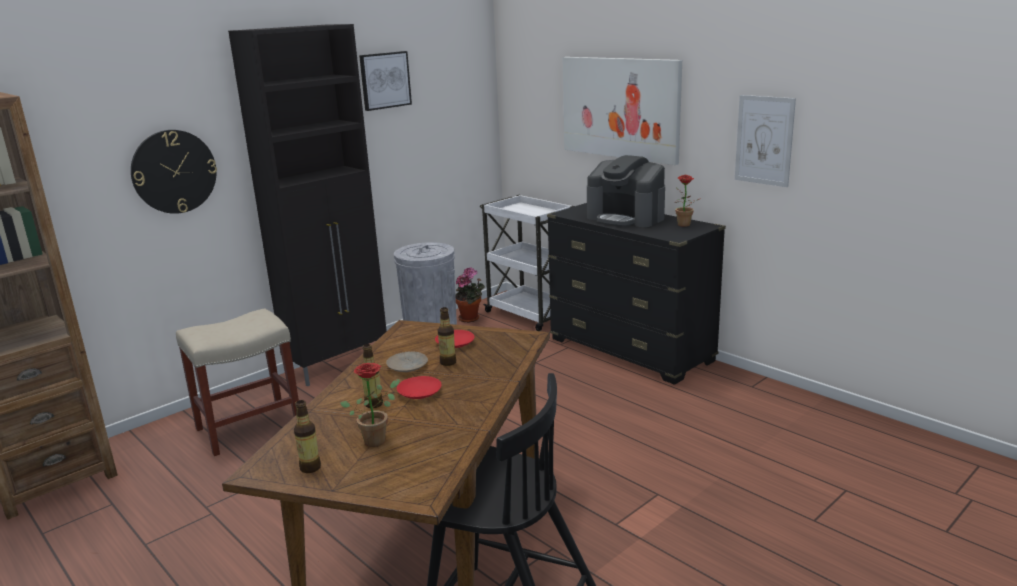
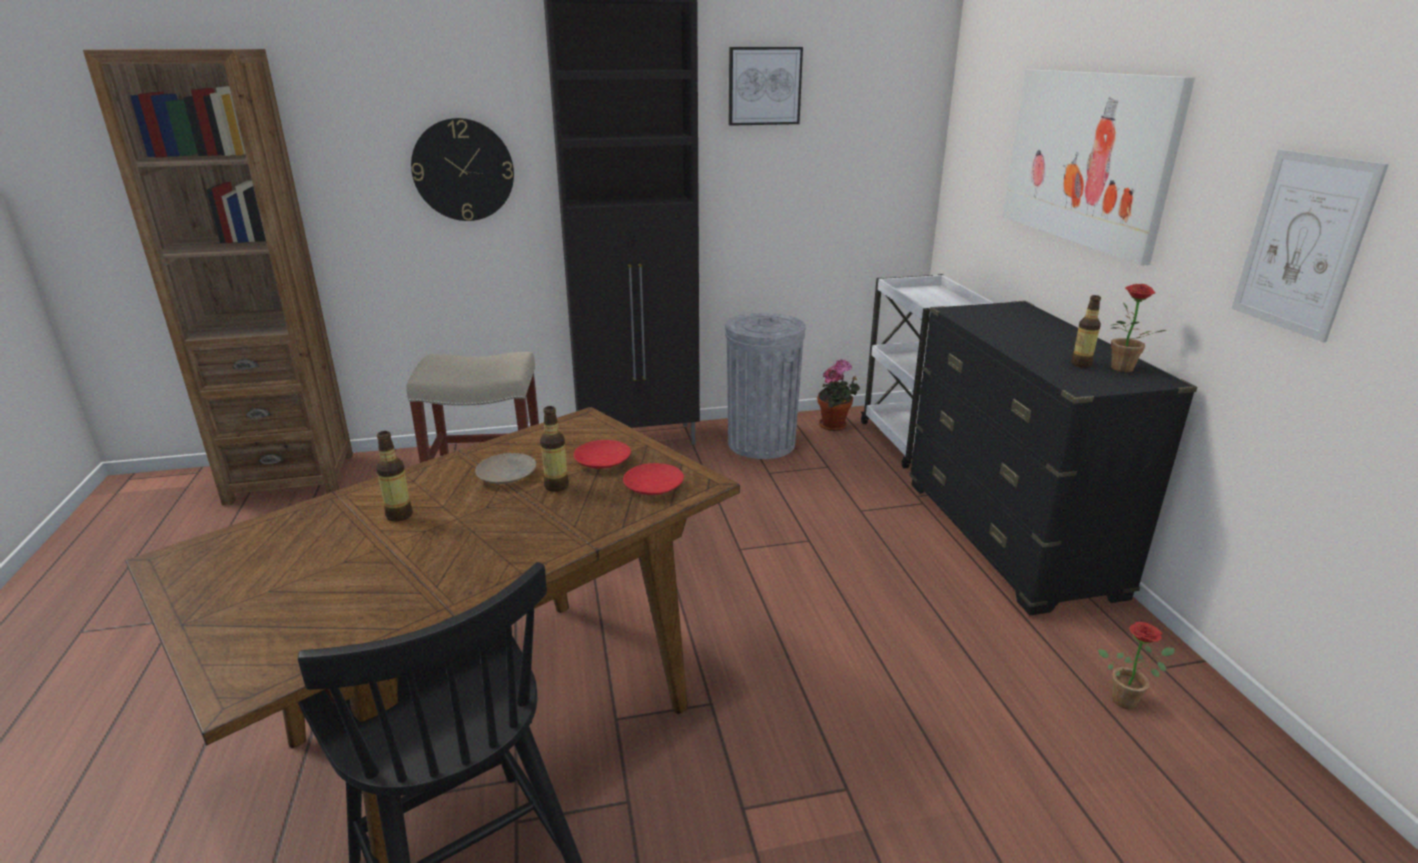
camera: 30 degrees right, 5 degrees up
bottle [294,400,321,473] -> bottle moved to [1071,295,1101,368]
potted plant [340,363,400,447] -> potted plant moved to [1098,622,1175,709]
red plate [397,376,442,399] -> red plate moved to [623,463,684,495]
coffee machine [587,155,665,227] -> none

